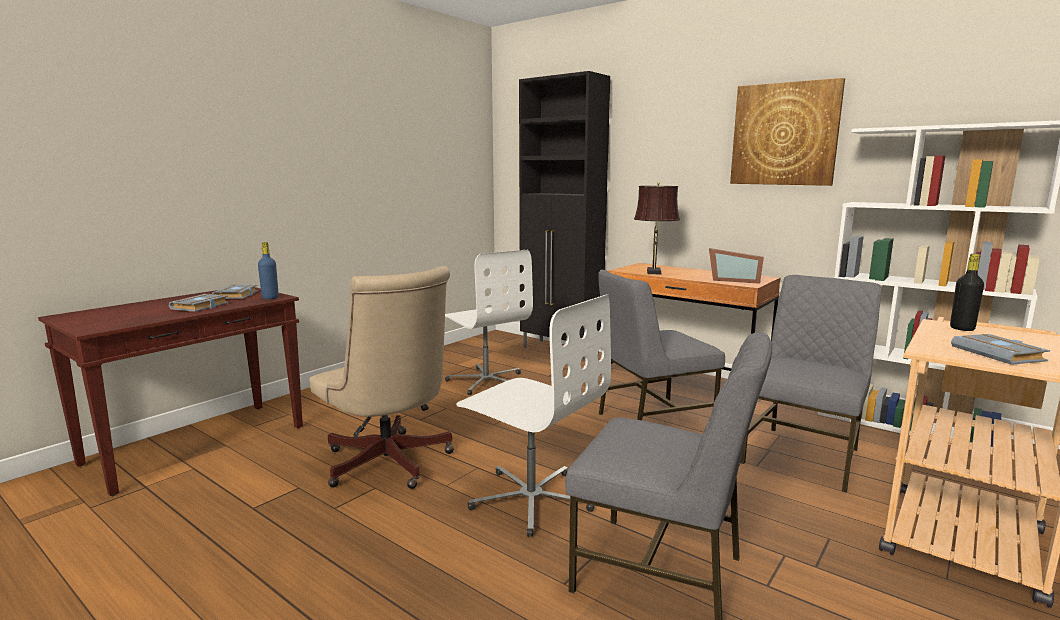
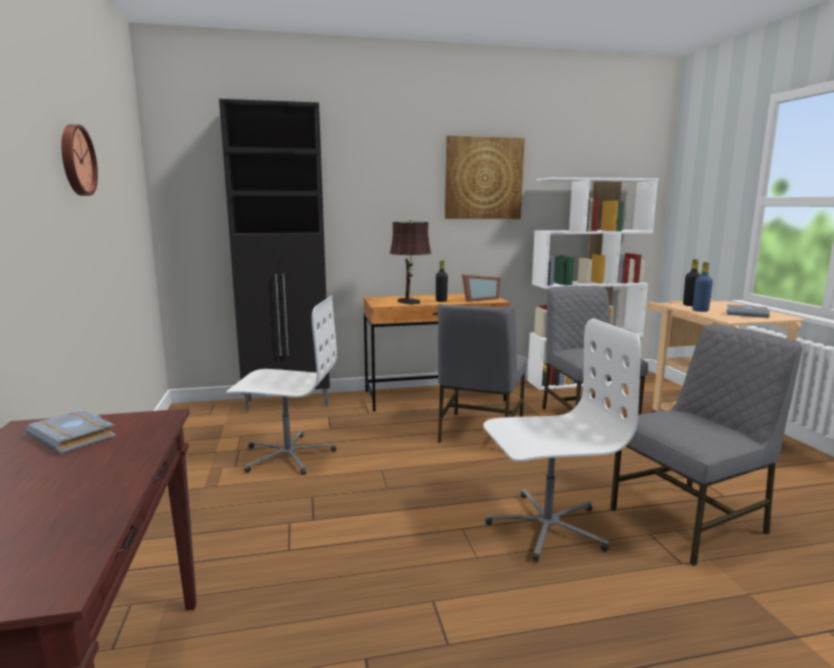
camera: 50 degrees left, 0 degrees up
grey book [169,294,229,312] -> none
blue bottle [258,242,279,299] -> blue bottle moved to [693,262,713,312]
beige office chair [310,266,454,489] -> none
none -> wall clock [61,124,98,196]
none -> black bottle [436,260,448,302]

